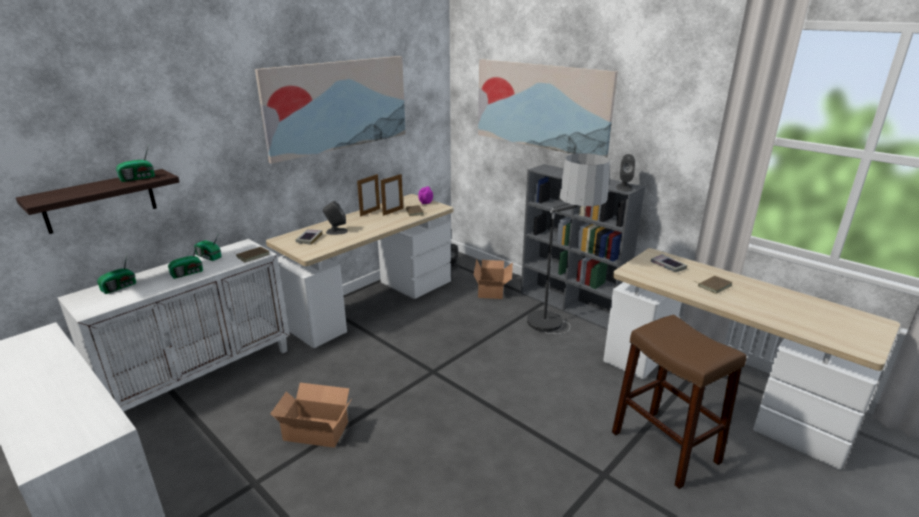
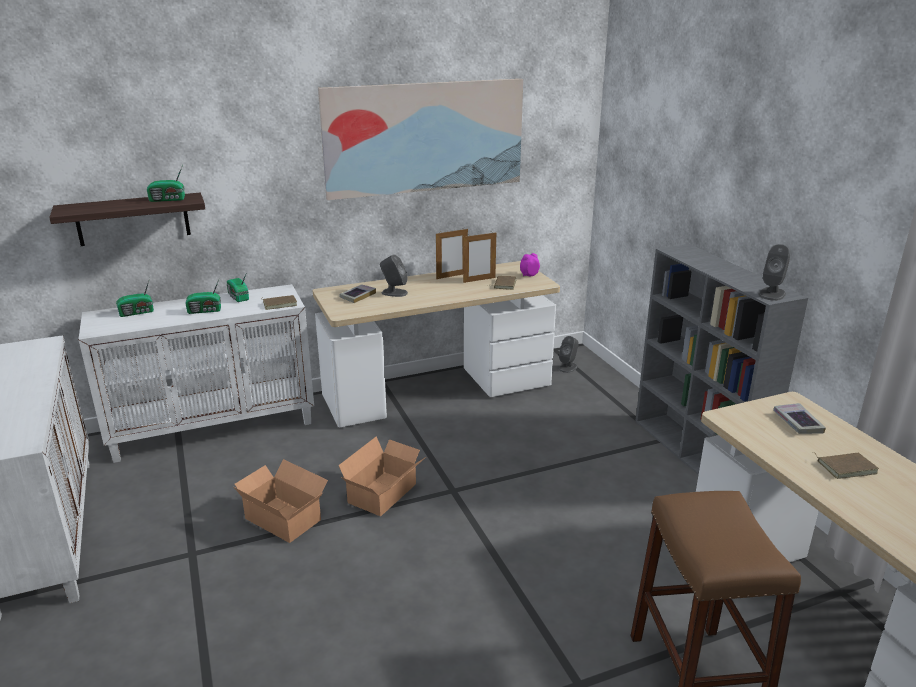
camera: 25 degrees right, 0 degrees up
cardboard box [474,259,513,299] -> cardboard box moved to [339,436,426,516]
picture [478,59,618,158] -> none
floor lamp [527,153,610,334] -> none

